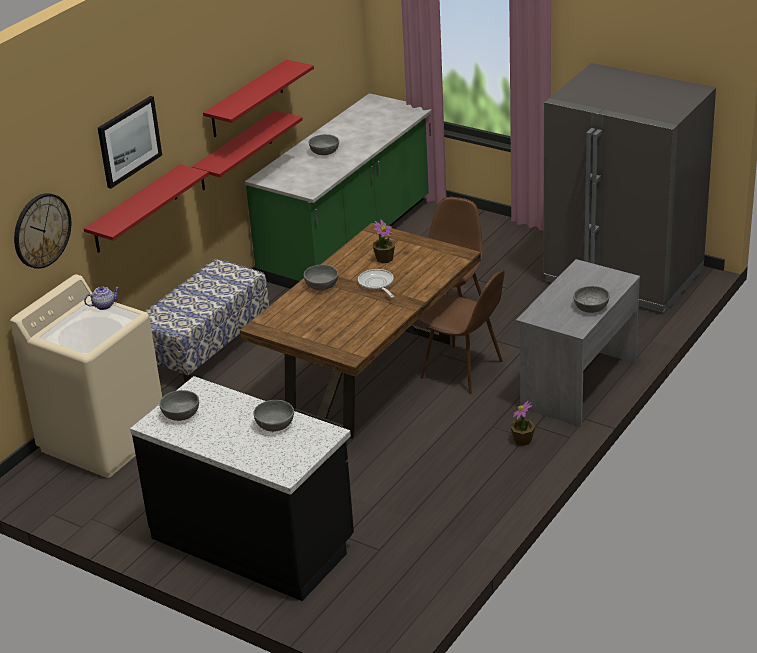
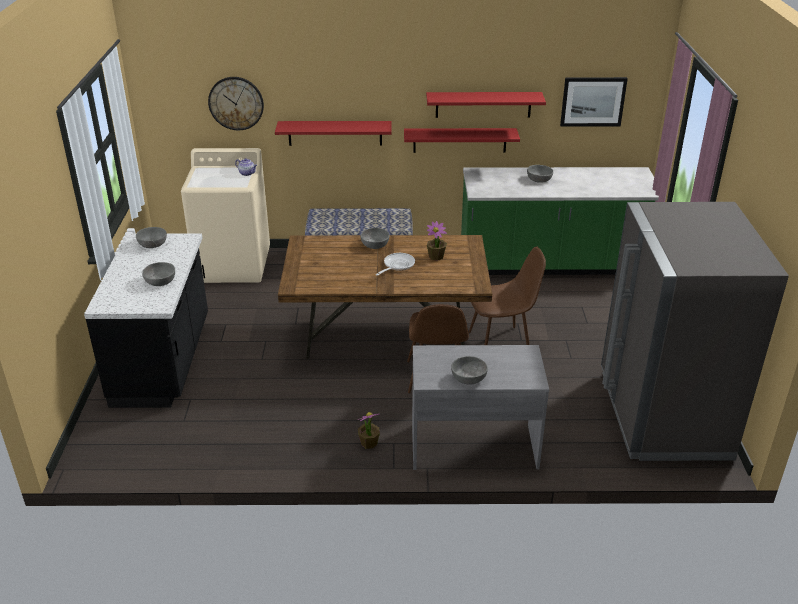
camera: 55 degrees right, 0 degrees up
picture [98,96,162,189] -> picture moved to [560,77,628,127]

